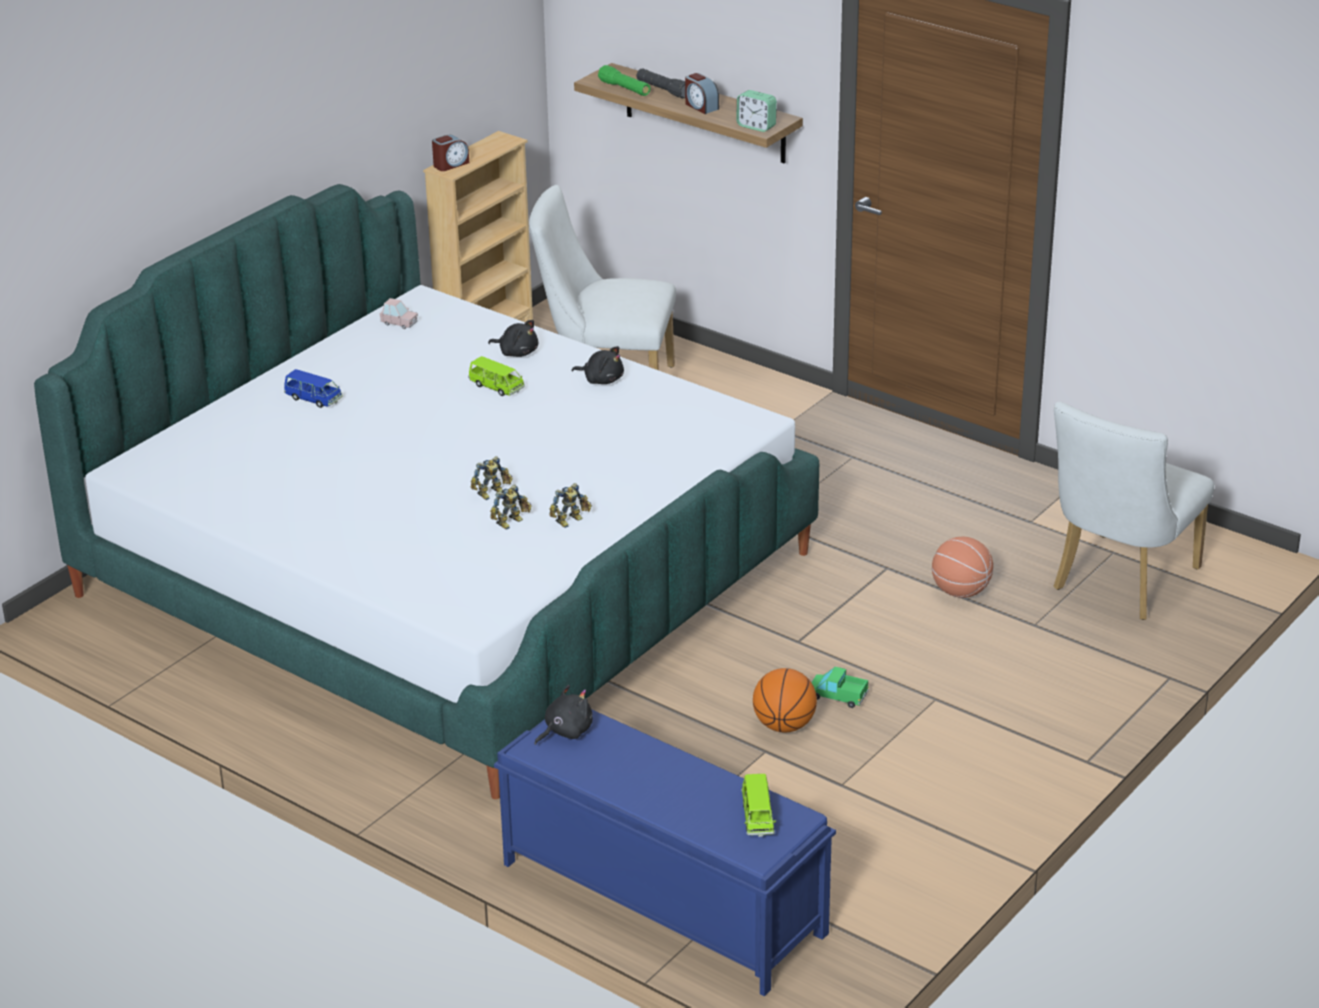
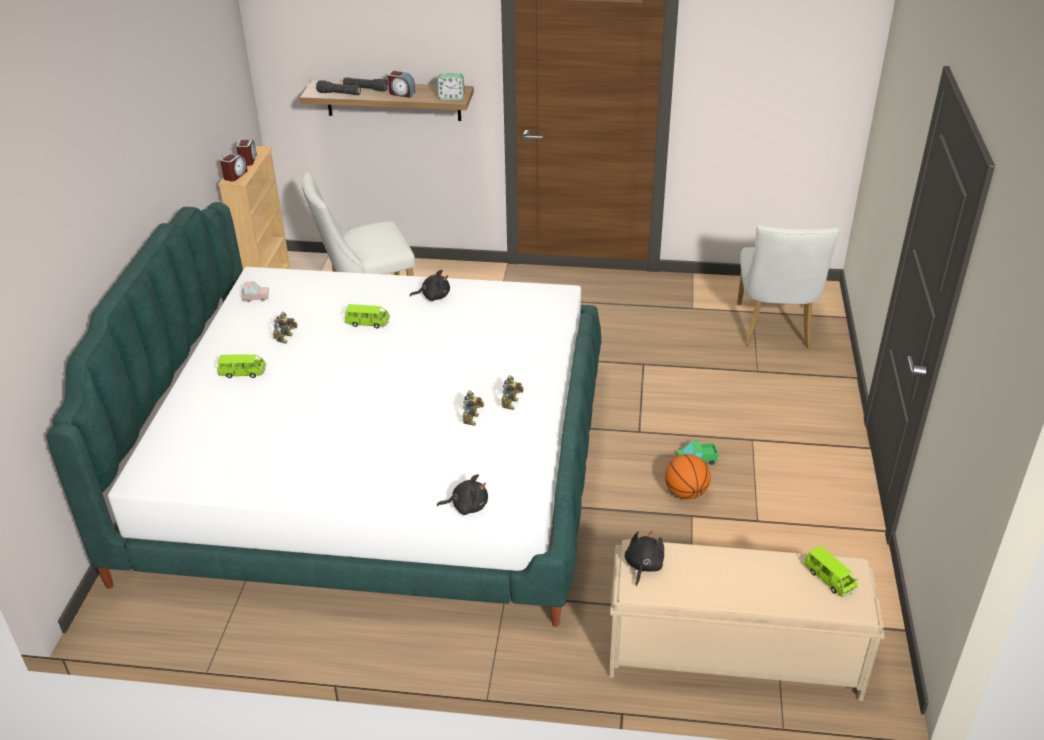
camera: 30 degrees left, 5 degrees up
blue toy car [284,369,343,408] -> green toy car [218,354,266,378]
toy robot [471,456,513,500] -> toy robot moved to [273,312,298,344]
black plush toy [488,320,538,357] -> black plush toy moved to [437,474,488,515]
blue bench [494,709,836,996] -> beige bench [609,539,885,701]
green flashlight [598,65,651,96] -> black flashlight [316,80,361,95]
basketball [932,537,993,598] -> none
none -> alarm clock [236,140,257,166]

